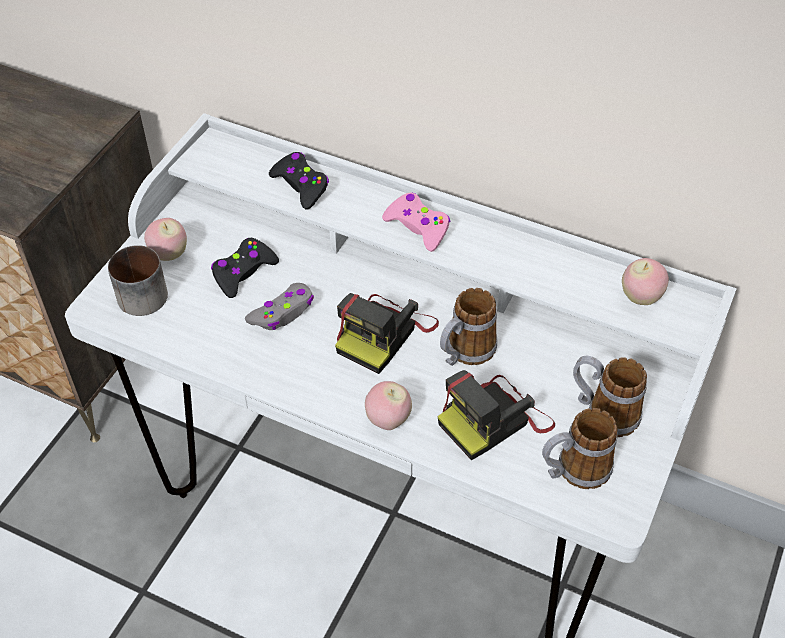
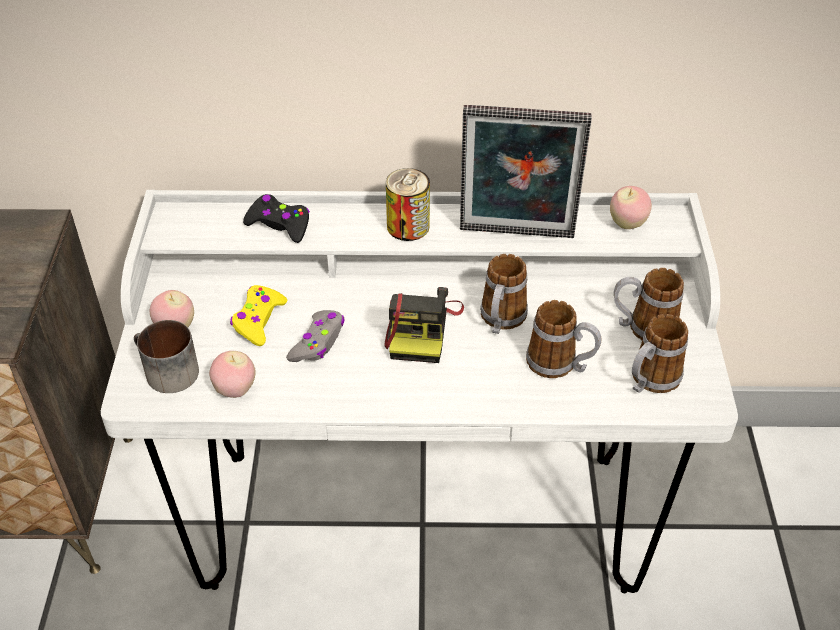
camera: 25 degrees left, 5 degrees down
black game controller [211,238,279,298] -> yellow game controller [230,285,287,346]
apple [365,381,412,430] -> apple moved to [209,351,256,398]
pink game controller [382,193,450,252] -> can [386,168,430,241]
camera [438,370,555,460] -> mug [526,300,601,378]
none -> picture frame [460,105,592,238]

